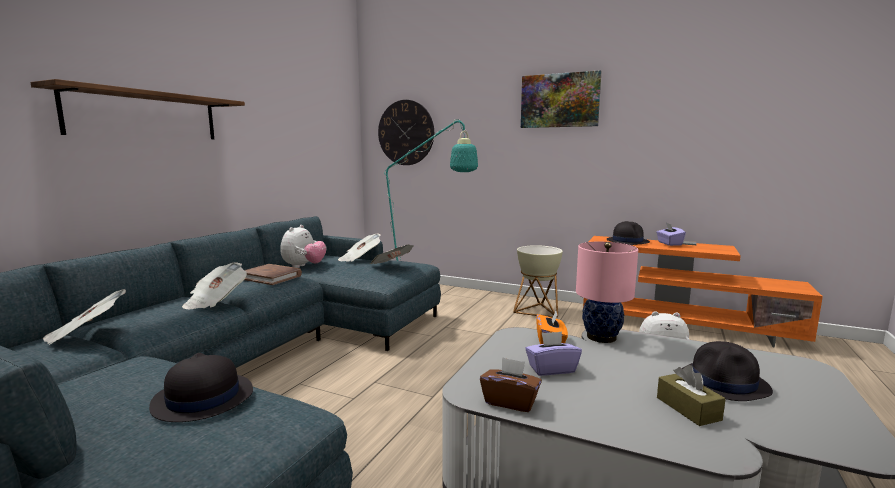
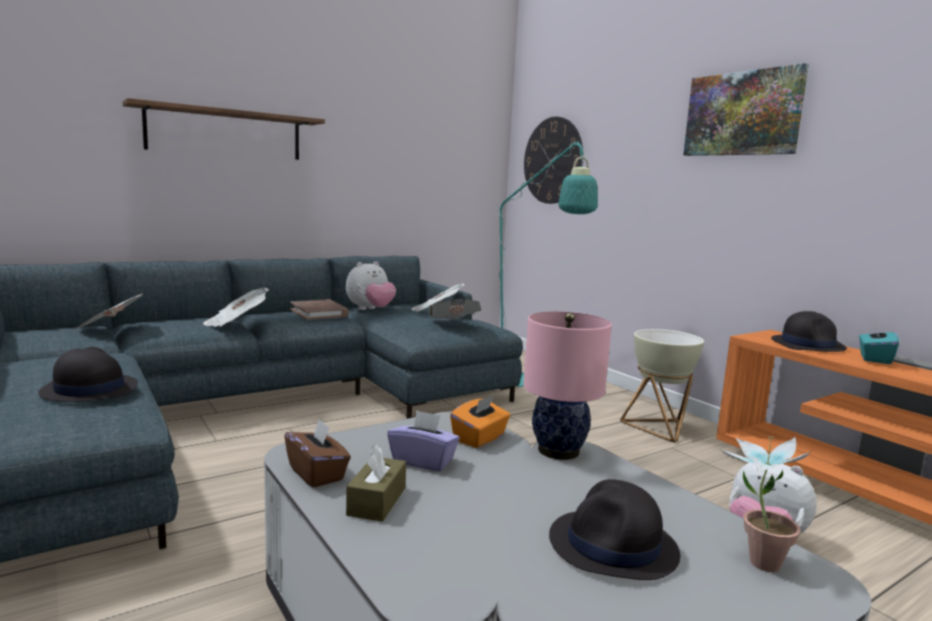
camera: 30 degrees right, 0 degrees up
purple tissue box [656,223,686,246] -> turquoise tissue box [859,322,899,364]
brown tissue box [657,365,726,426] -> brown tissue box moved to [346,444,406,522]
none -> potted plant [720,436,810,572]

